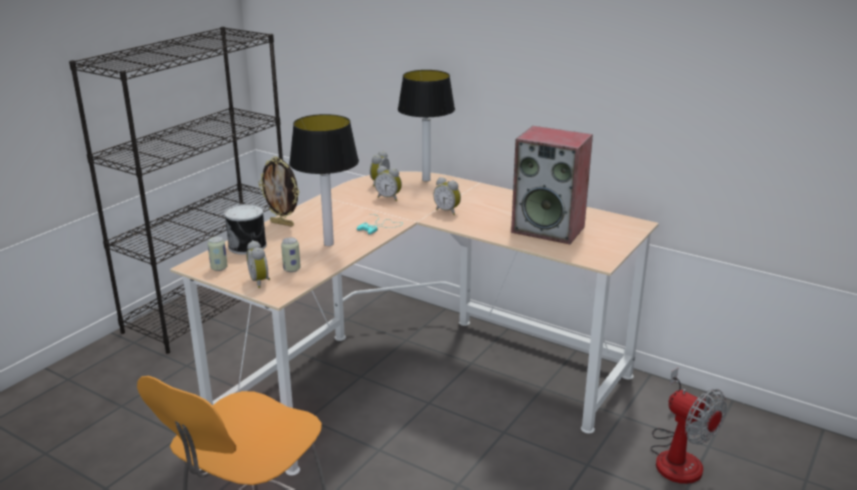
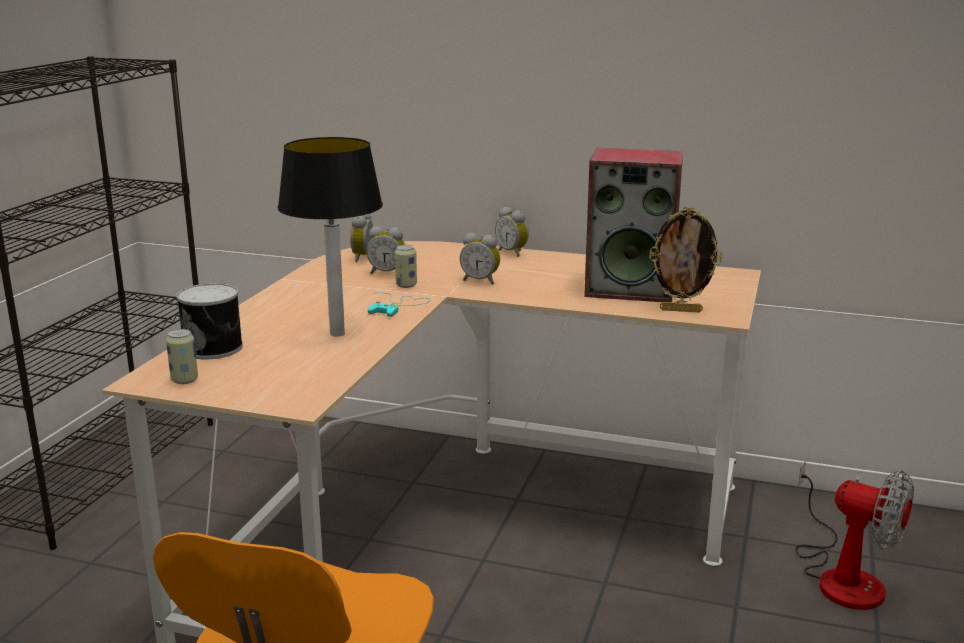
camera: 15 degrees left, 5 degrees down
alarm clock [246,240,270,288] -> alarm clock moved to [495,207,529,257]
picture frame [258,156,299,227] -> picture frame moved to [649,207,722,313]
can [281,238,301,272] -> can moved to [395,245,417,288]
table lamp [398,70,455,182] -> none

